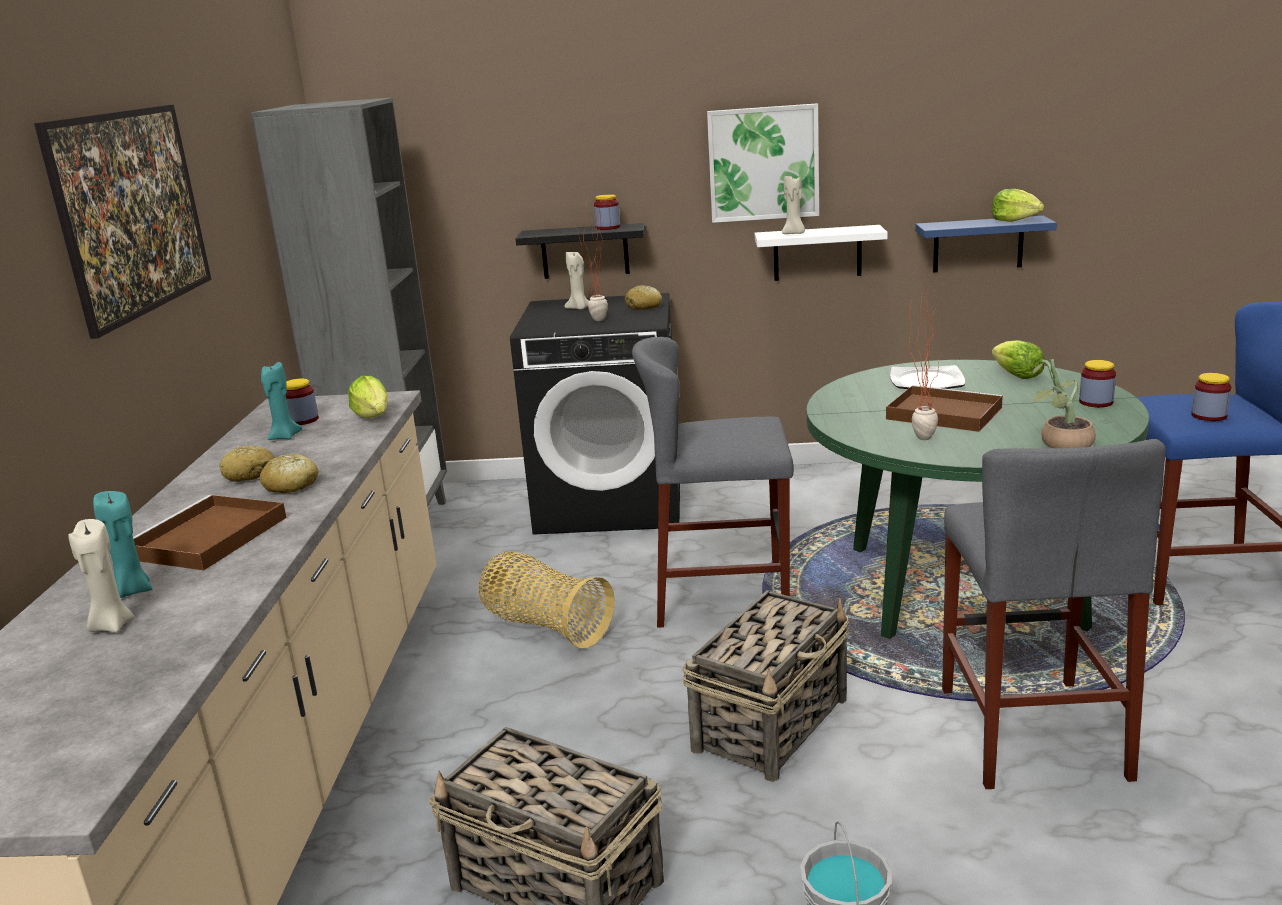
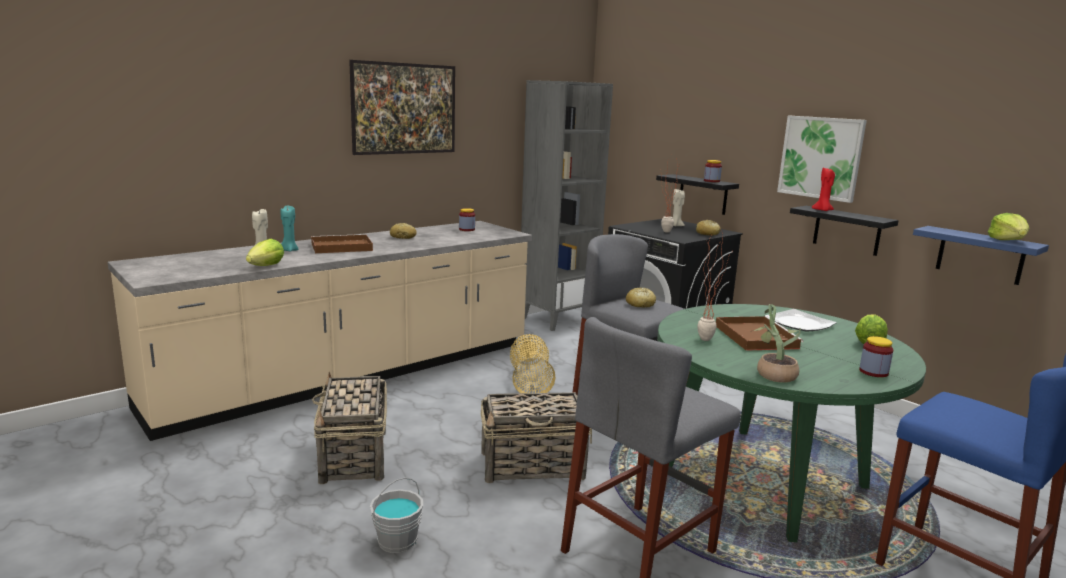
camera: 45 degrees right, 5 degrees down
bread [260,453,319,493] -> bread moved to [626,287,656,307]
turquoise candle [261,362,302,440] -> none
lettuce [348,376,388,418] -> lettuce moved to [246,239,284,266]
white shelf [755,225,888,281] -> black shelf [790,206,899,256]
beige candle [782,176,805,234] -> red candle [812,167,835,211]
jar [1191,373,1231,421] -> none

